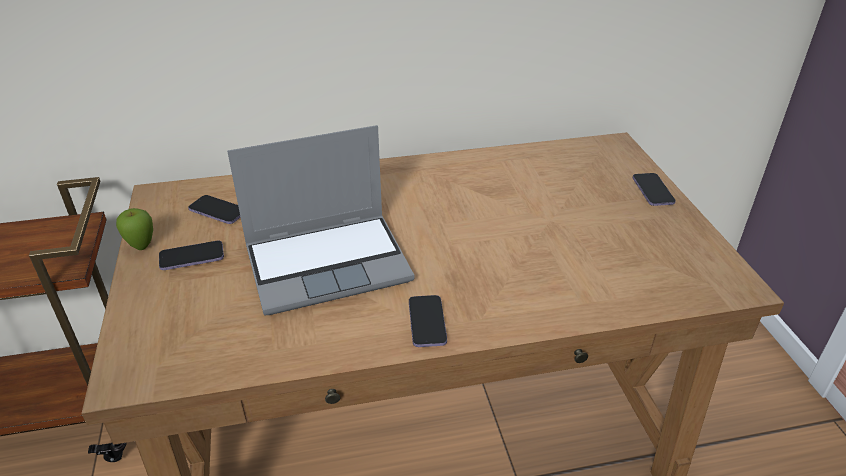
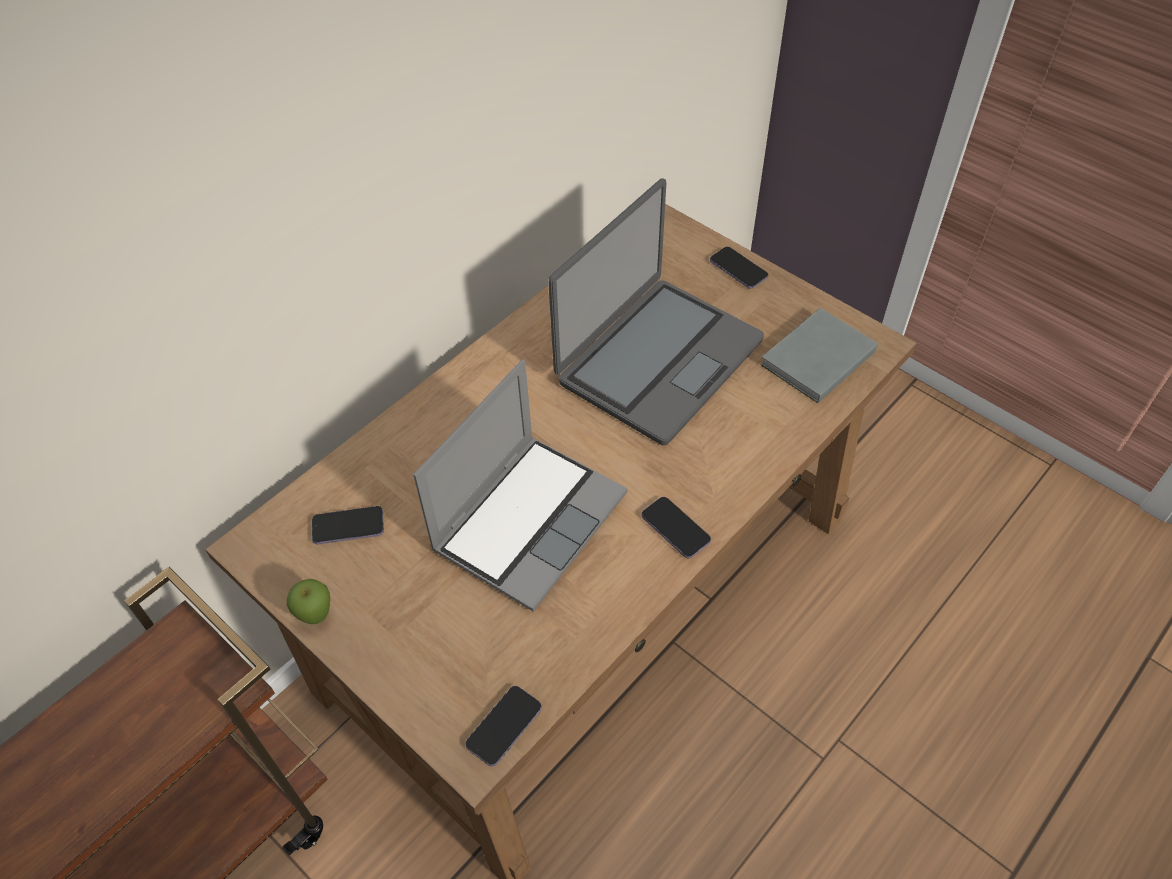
camera: 35 degrees left, 15 degrees up
phone [159,241,224,270] -> phone moved to [465,686,542,766]
none -> laptop [548,179,764,445]
none -> grey book [761,308,878,403]

